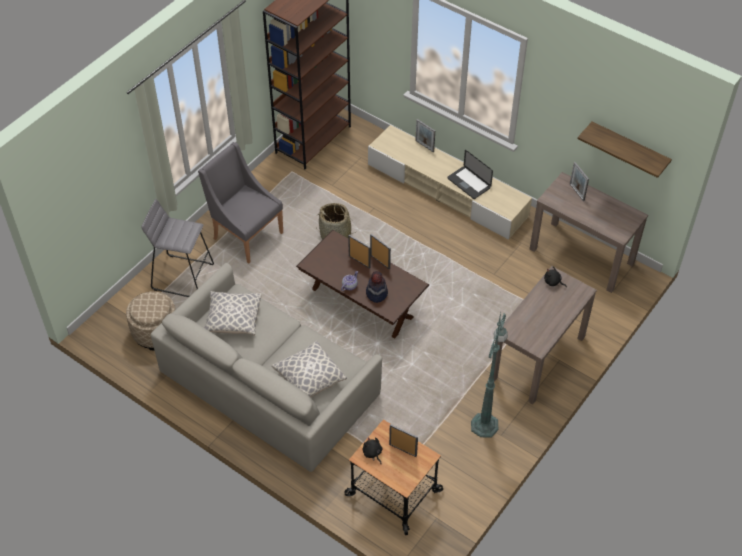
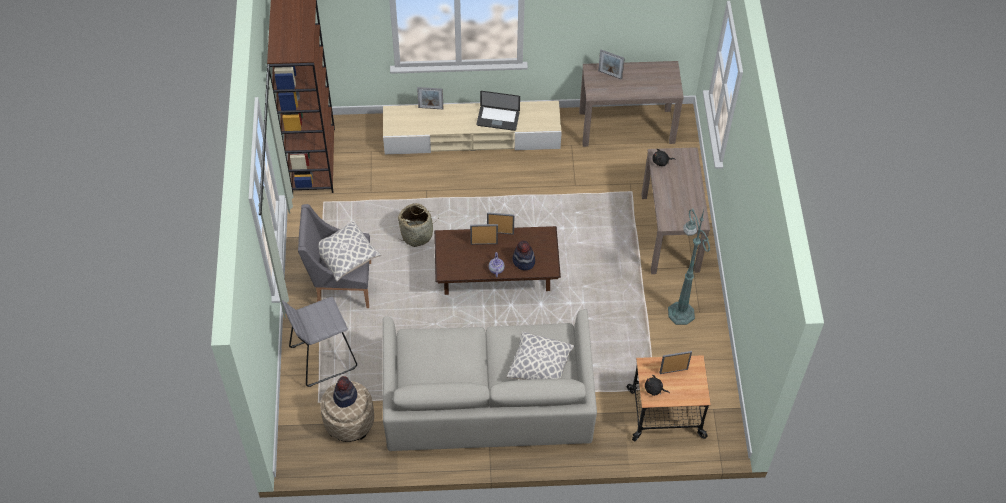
camera: 40 degrees left, 5 degrees up
pillow [204,291,262,336] -> pillow moved to [319,220,381,282]
shelf [578,122,672,178] -> none
none -> hat [333,376,357,408]

